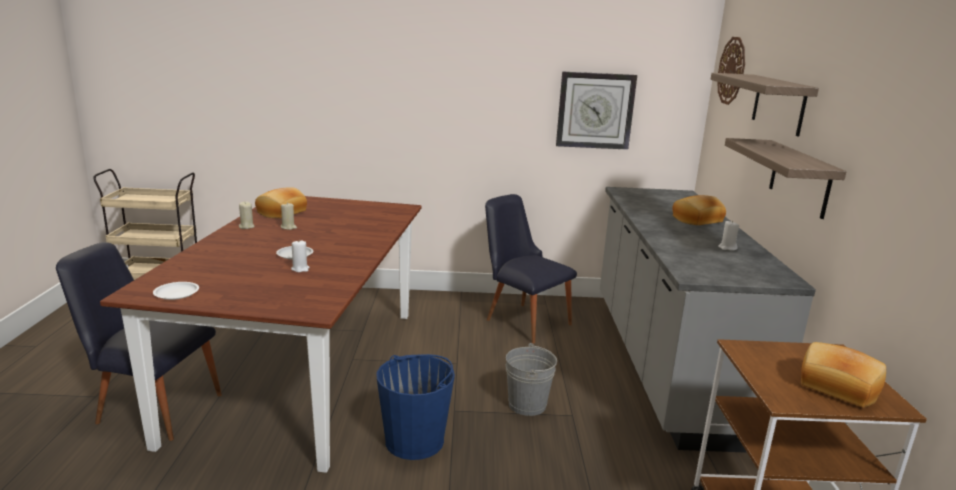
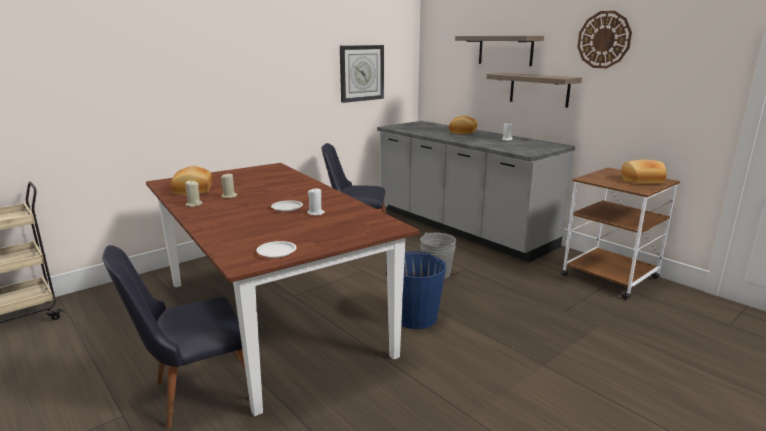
camera: 40 degrees left, 0 degrees up
wall clock [717,37,745,105] -> wall clock moved to [577,11,632,68]

